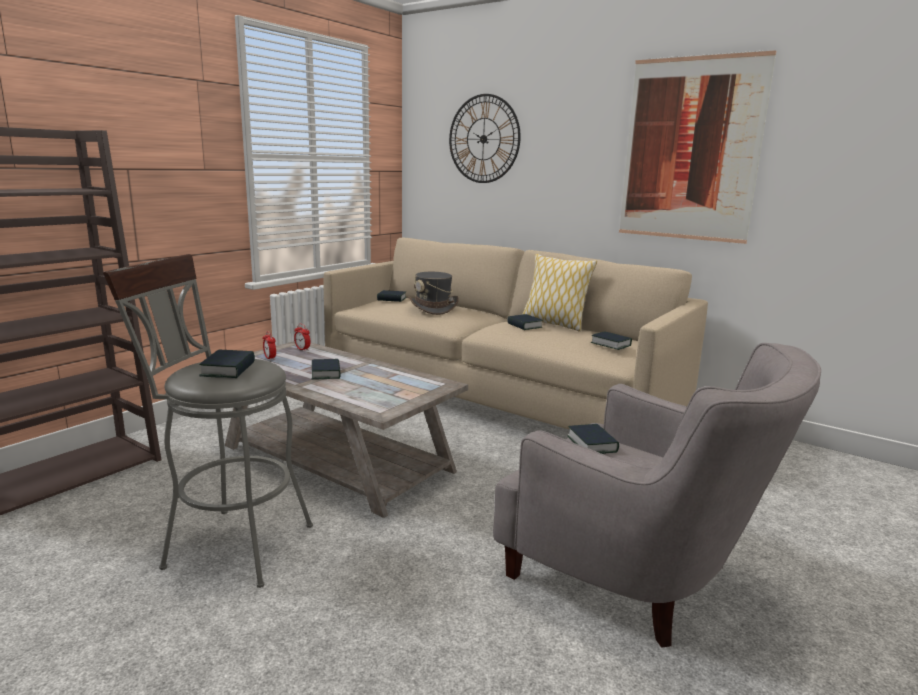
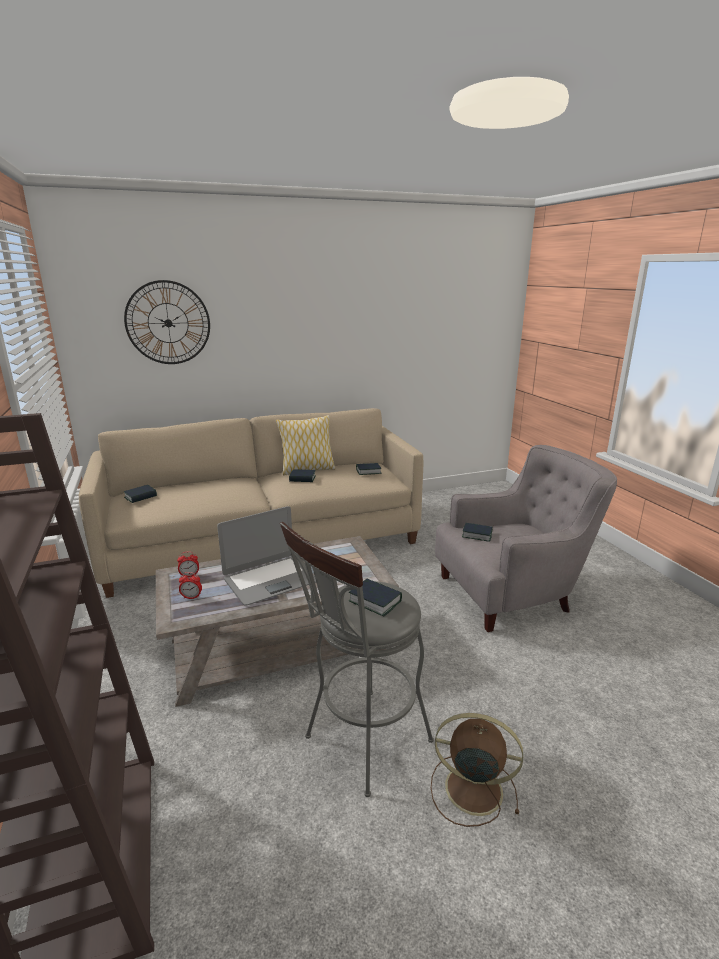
camera: 55 degrees left, 5 degrees up
book [312,359,341,379] -> laptop [217,506,316,606]
grey hat [408,272,459,315] -> none
picture [619,50,776,244] -> none
none -> brown fan [431,713,523,827]

